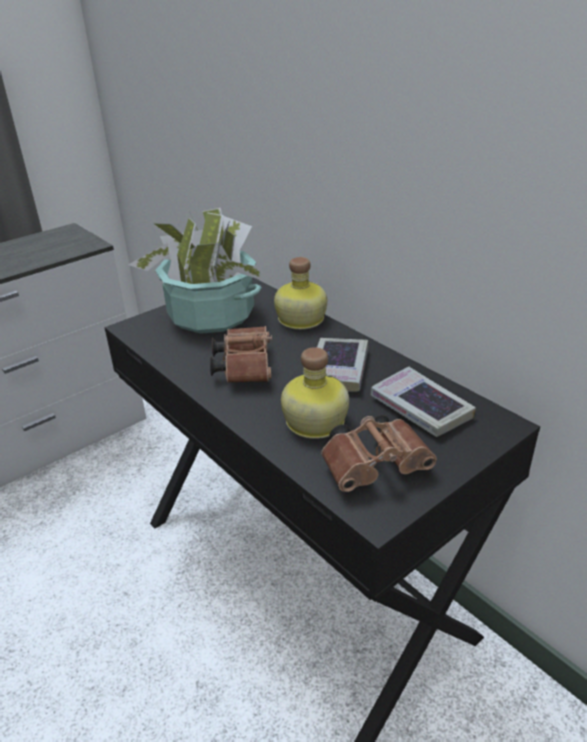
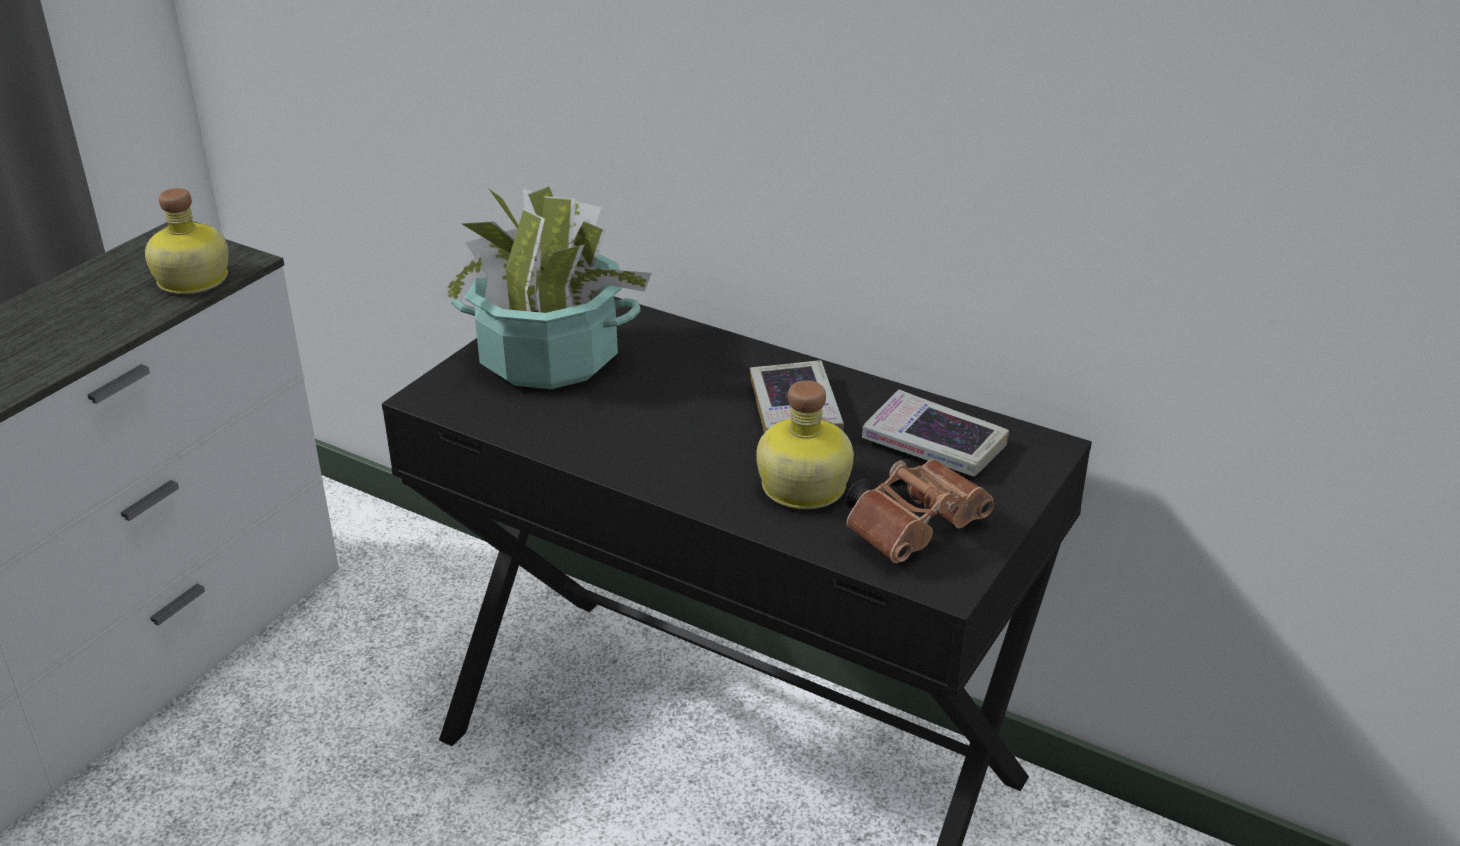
camera: 20 degrees left, 0 degrees up
brown binoculars [210,326,272,383] -> none
bottle [274,257,327,330] -> bottle moved to [145,188,228,294]

